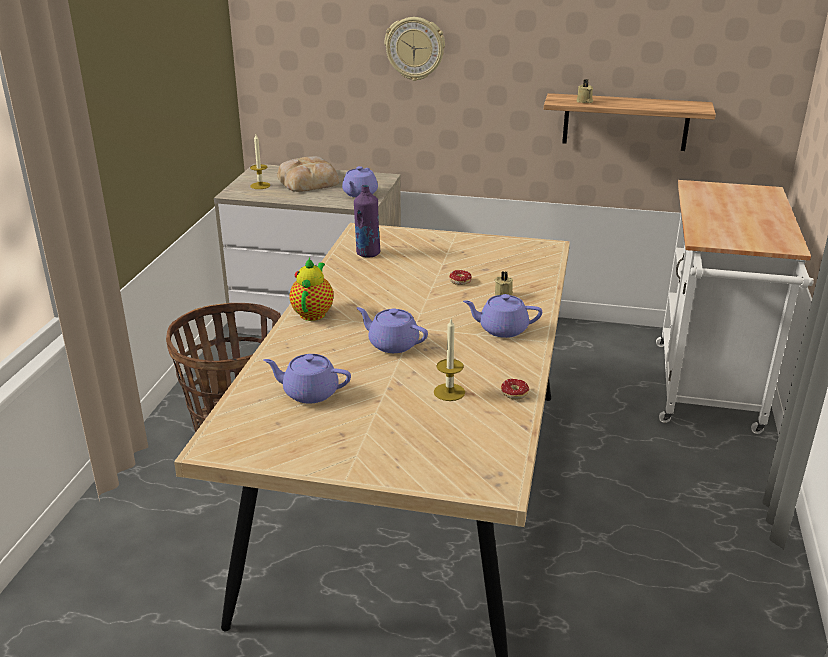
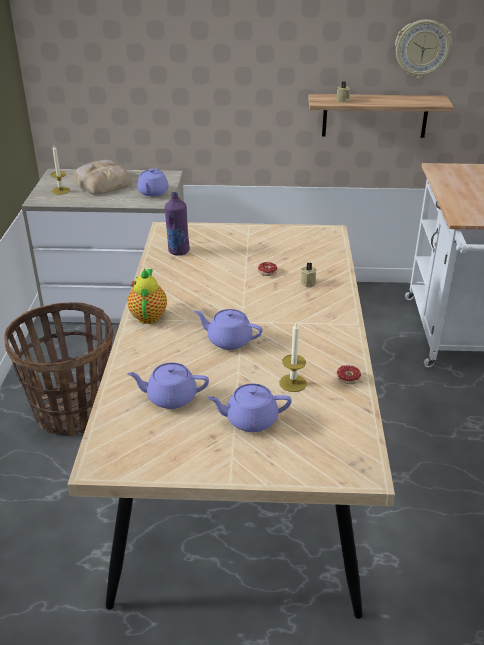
camera: 10 degrees left, 5 degrees up
wall clock [385,17,445,81] -> wall clock moved to [395,19,452,79]
purple teapot [463,294,542,338] -> purple teapot moved to [207,383,292,432]

